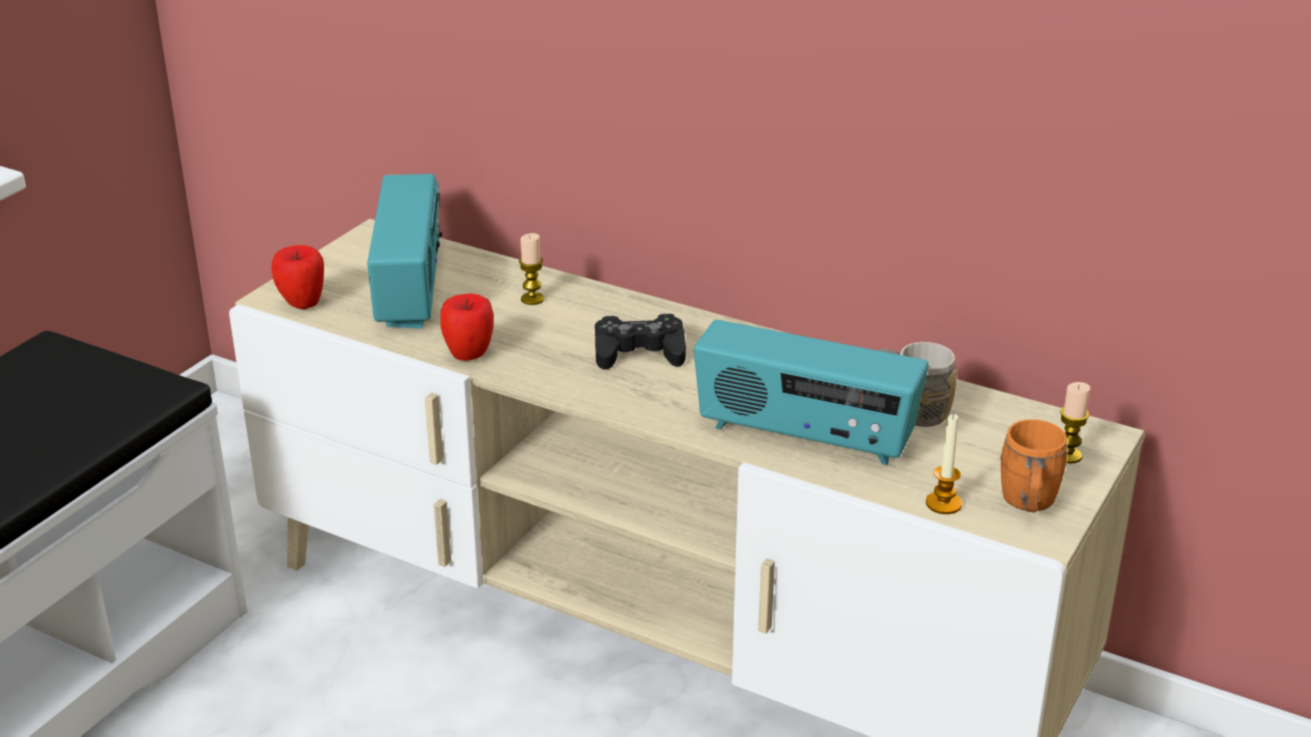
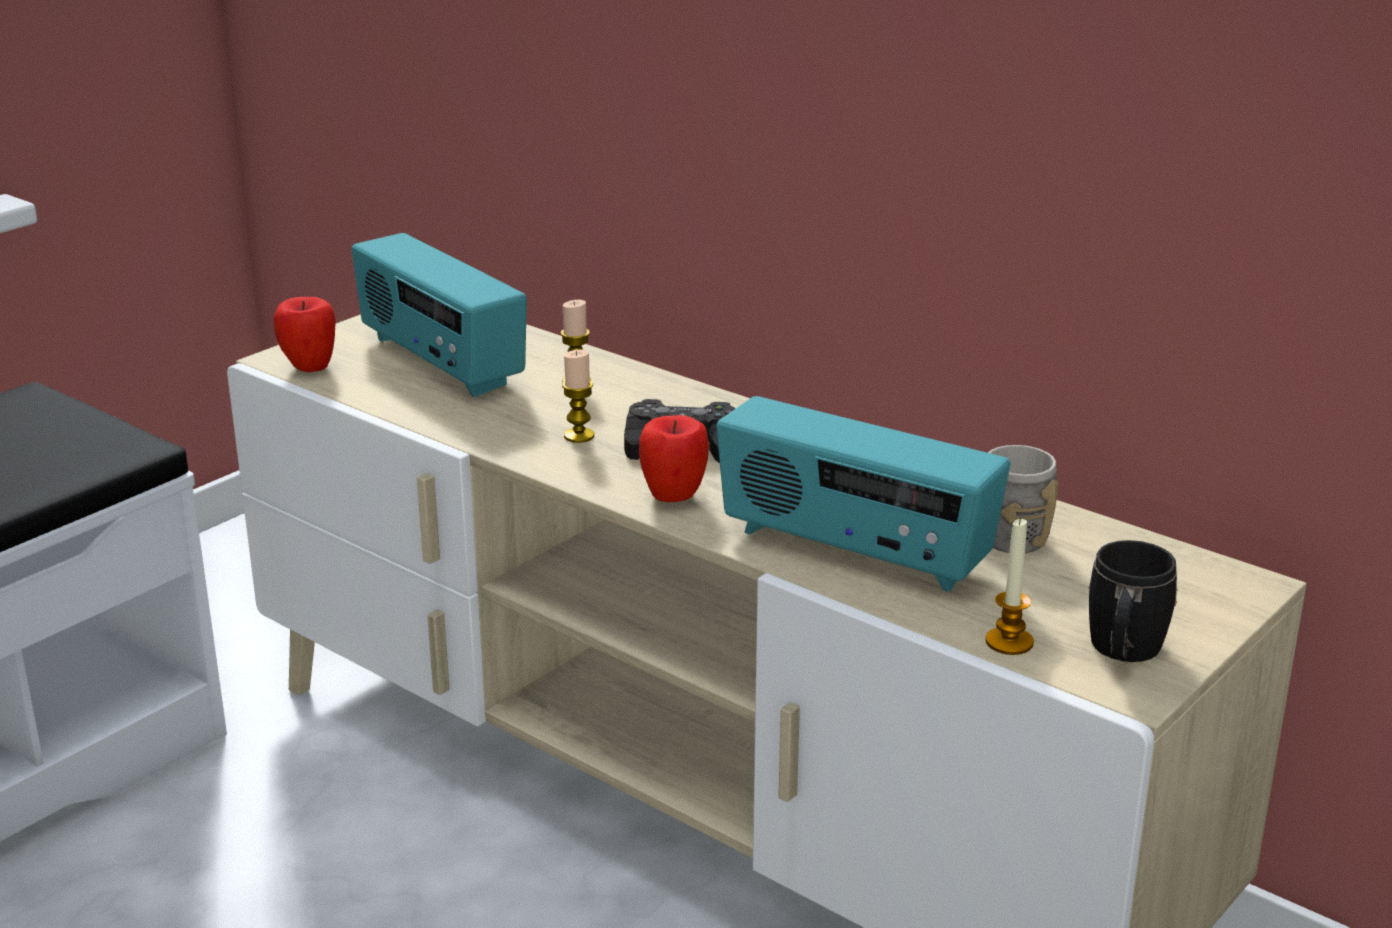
camera: 10 degrees right, 5 degrees down
radio [367,174,443,329] -> radio turned 135 degrees clockwise [352,233,527,397]
apple [440,293,494,361] -> apple moved to [639,415,709,502]
orange mug [1000,419,1067,513] -> black mug [1089,540,1177,662]
candle [1060,382,1090,464] -> candle moved to [562,350,594,443]

